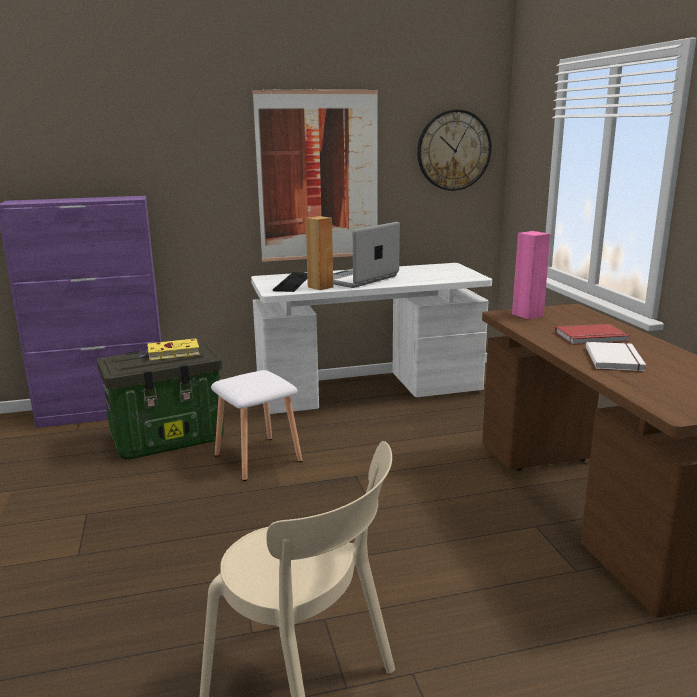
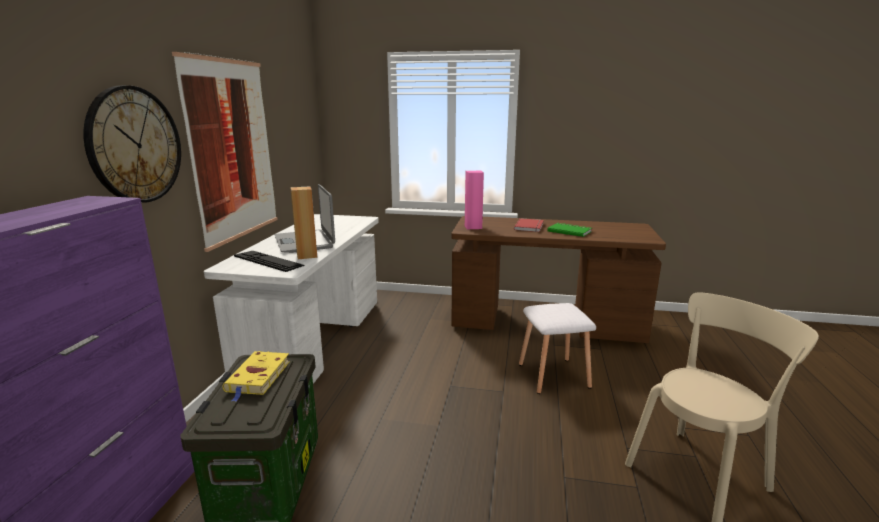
camera: 65 degrees left, 0 degrees up
white stool [211,370,302,481] -> white stool moved to [519,303,596,394]
wall clock [417,109,492,191] -> wall clock moved to [83,85,181,203]
white book [586,342,646,372] -> green book [547,223,592,237]

